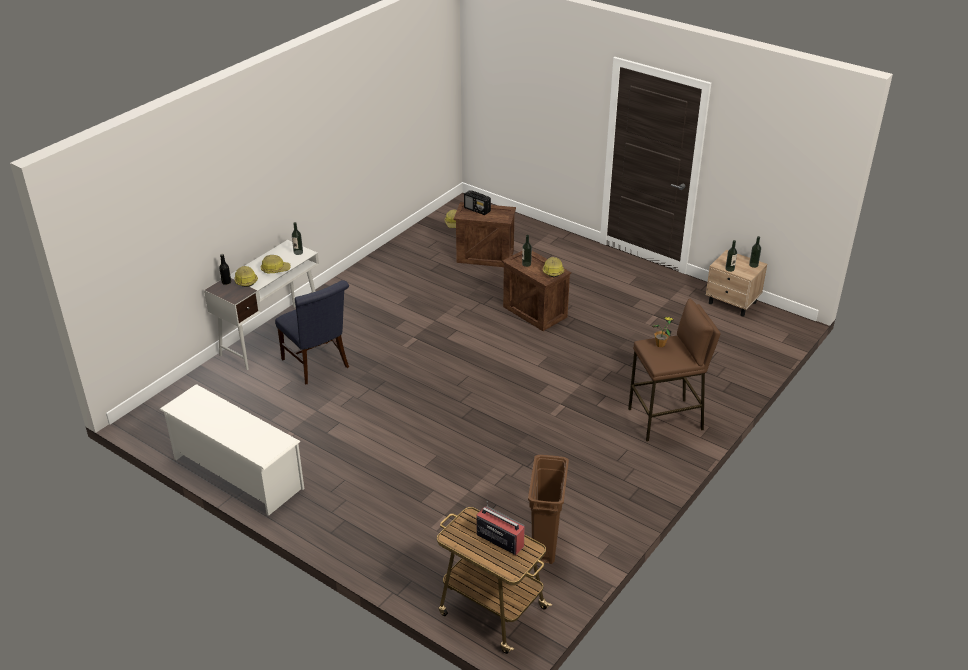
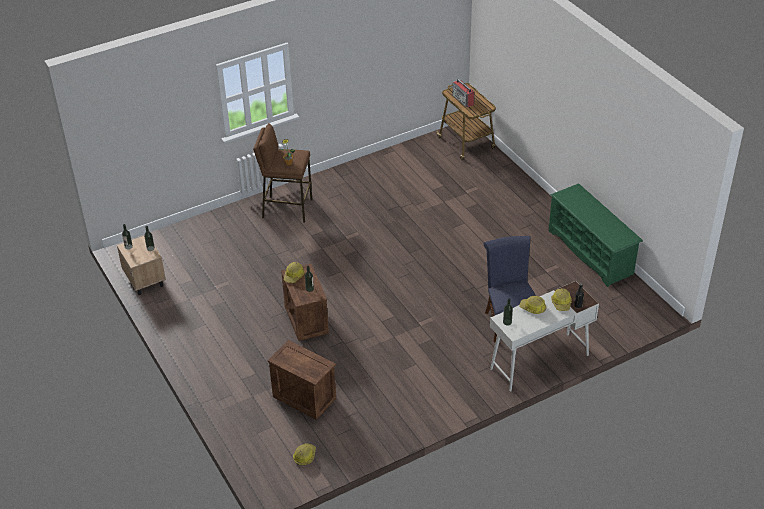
camera: 155 degrees left, 5 degrees up
white shoe rack [159,384,304,516] -> green shoe rack [548,183,643,287]
radio [464,190,491,215] -> none
brown trash can [528,455,569,564] -> none

